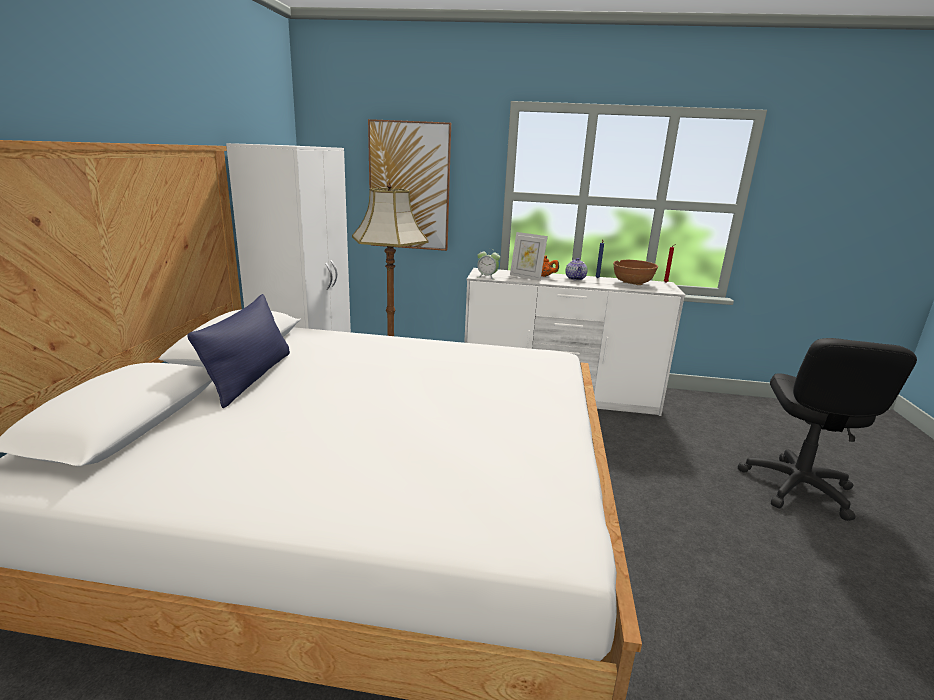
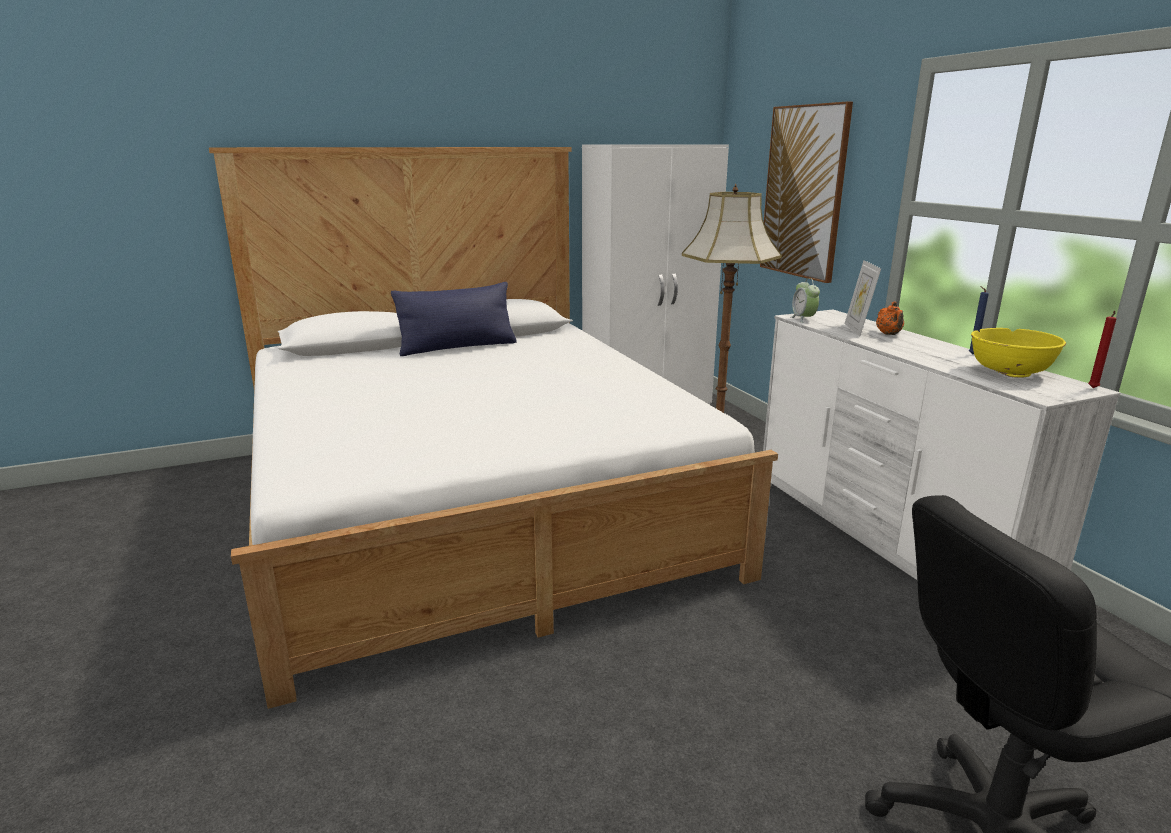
camera: 60 degrees right, 0 degrees up
teapot [565,258,587,281] -> none
brown bowl [613,260,658,285] -> yellow bowl [971,328,1066,378]

